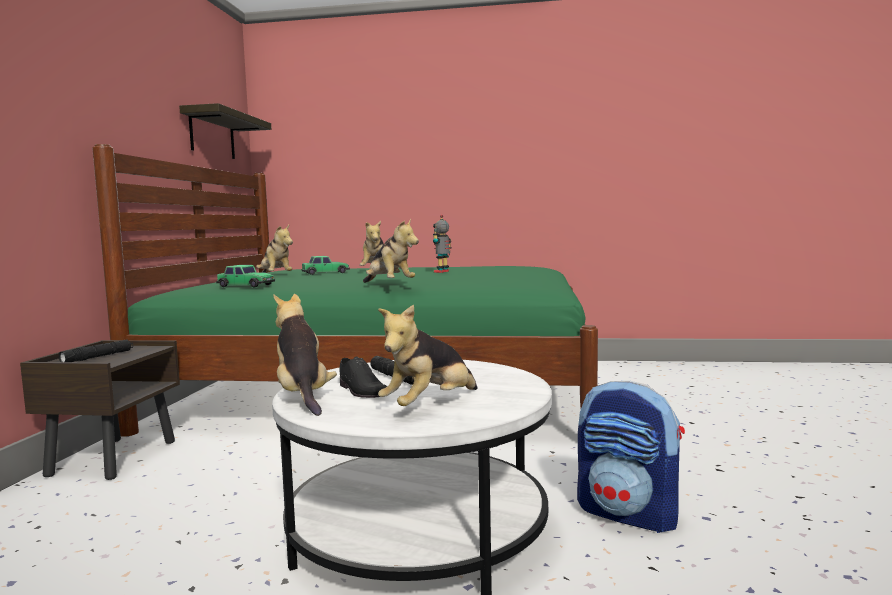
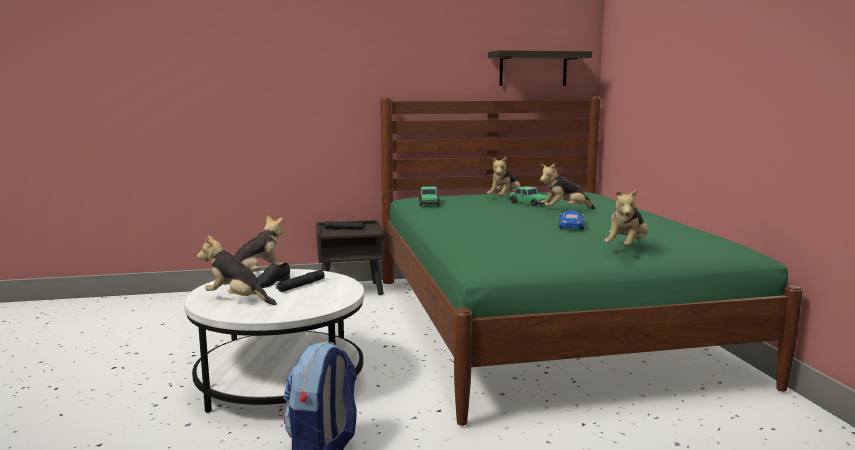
camera: 70 degrees right, 5 degrees up
plush toy [363,219,419,283] -> plush toy moved to [604,189,648,247]
toy robot [433,215,452,273] -> blue toy car [559,211,584,229]

